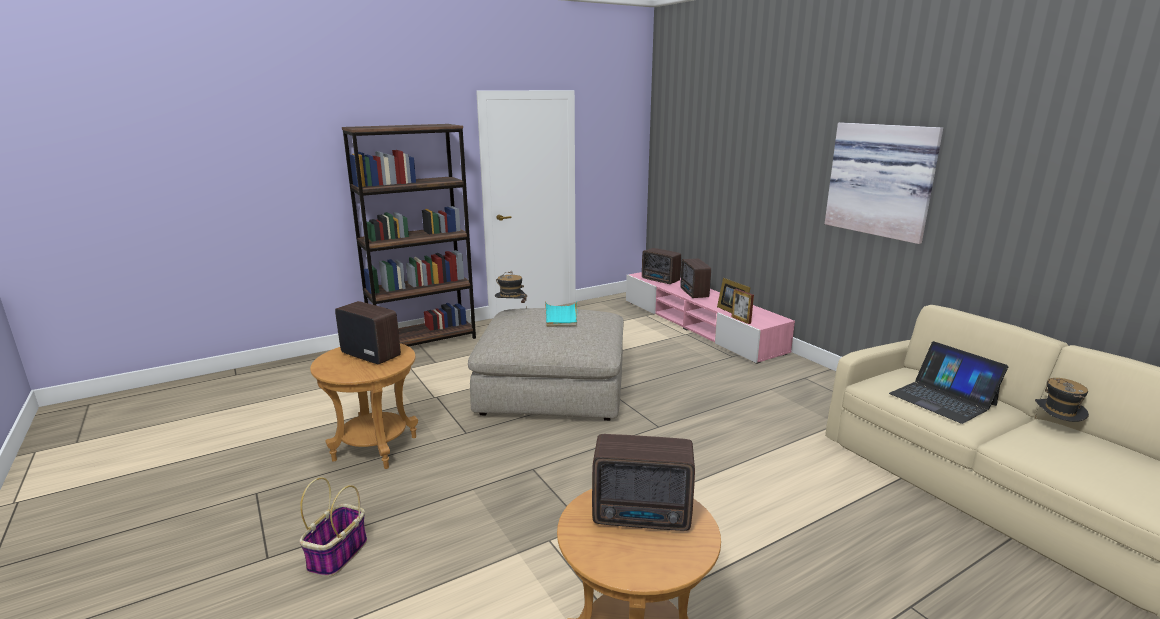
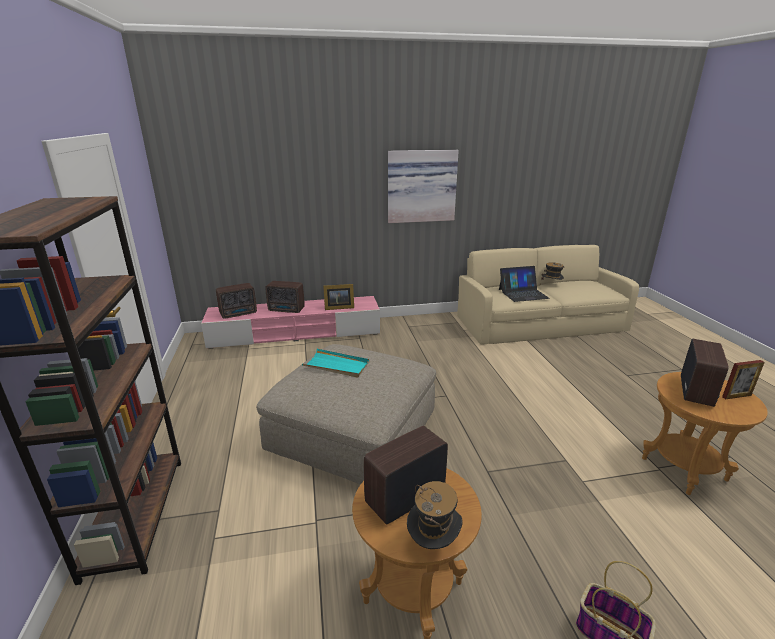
camera: 70 degrees left, 5 degrees up
hat [495,271,527,303] -> hat moved to [407,481,463,549]
picture frame [732,289,754,324] -> picture frame moved to [722,360,765,399]

